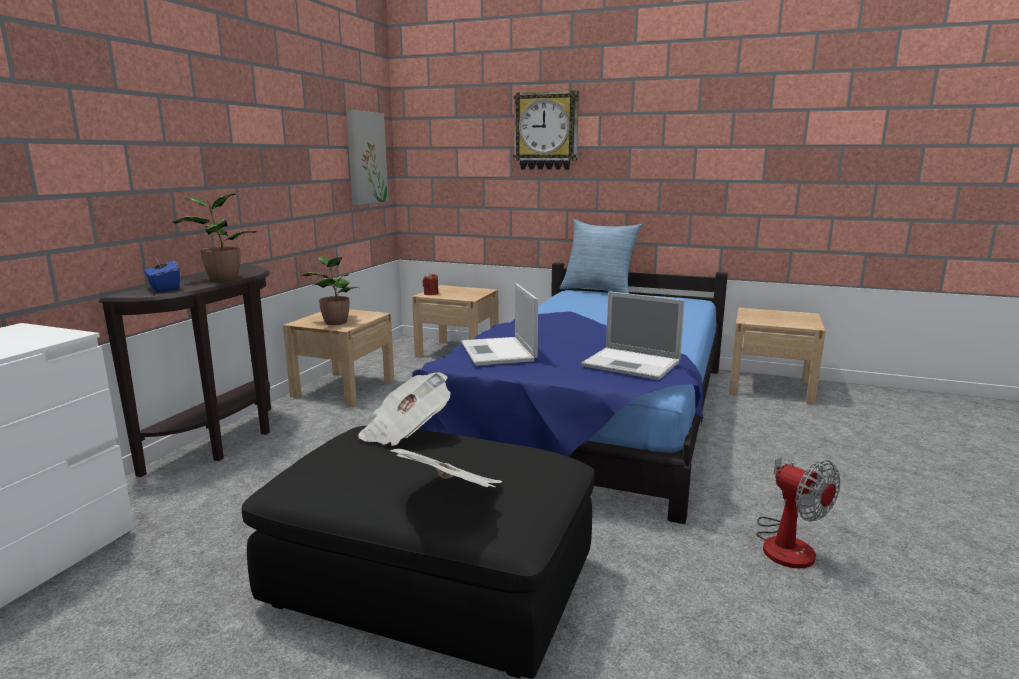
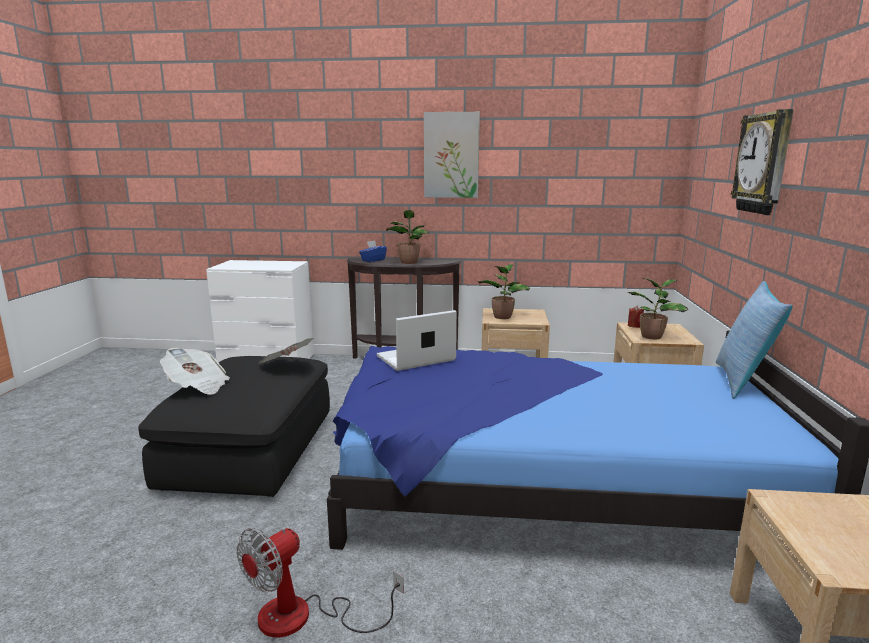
camera: 75 degrees right, 0 degrees up
picture [346,110,388,205] -> picture moved to [424,112,480,198]
laptop [581,291,685,380] -> none
none -> potted plant [628,278,688,339]

